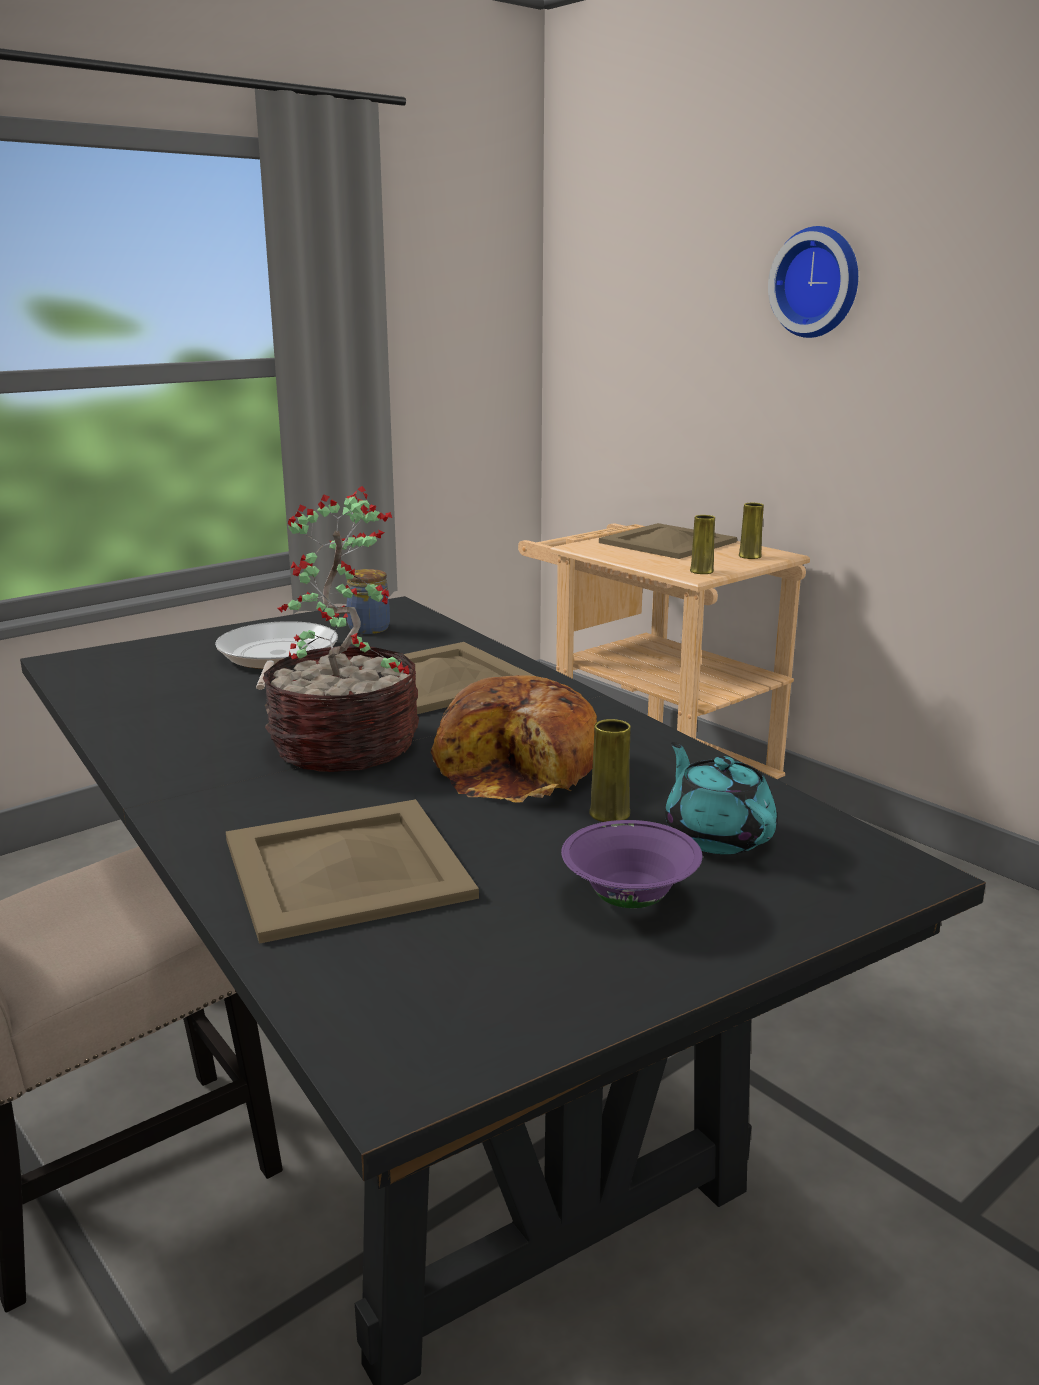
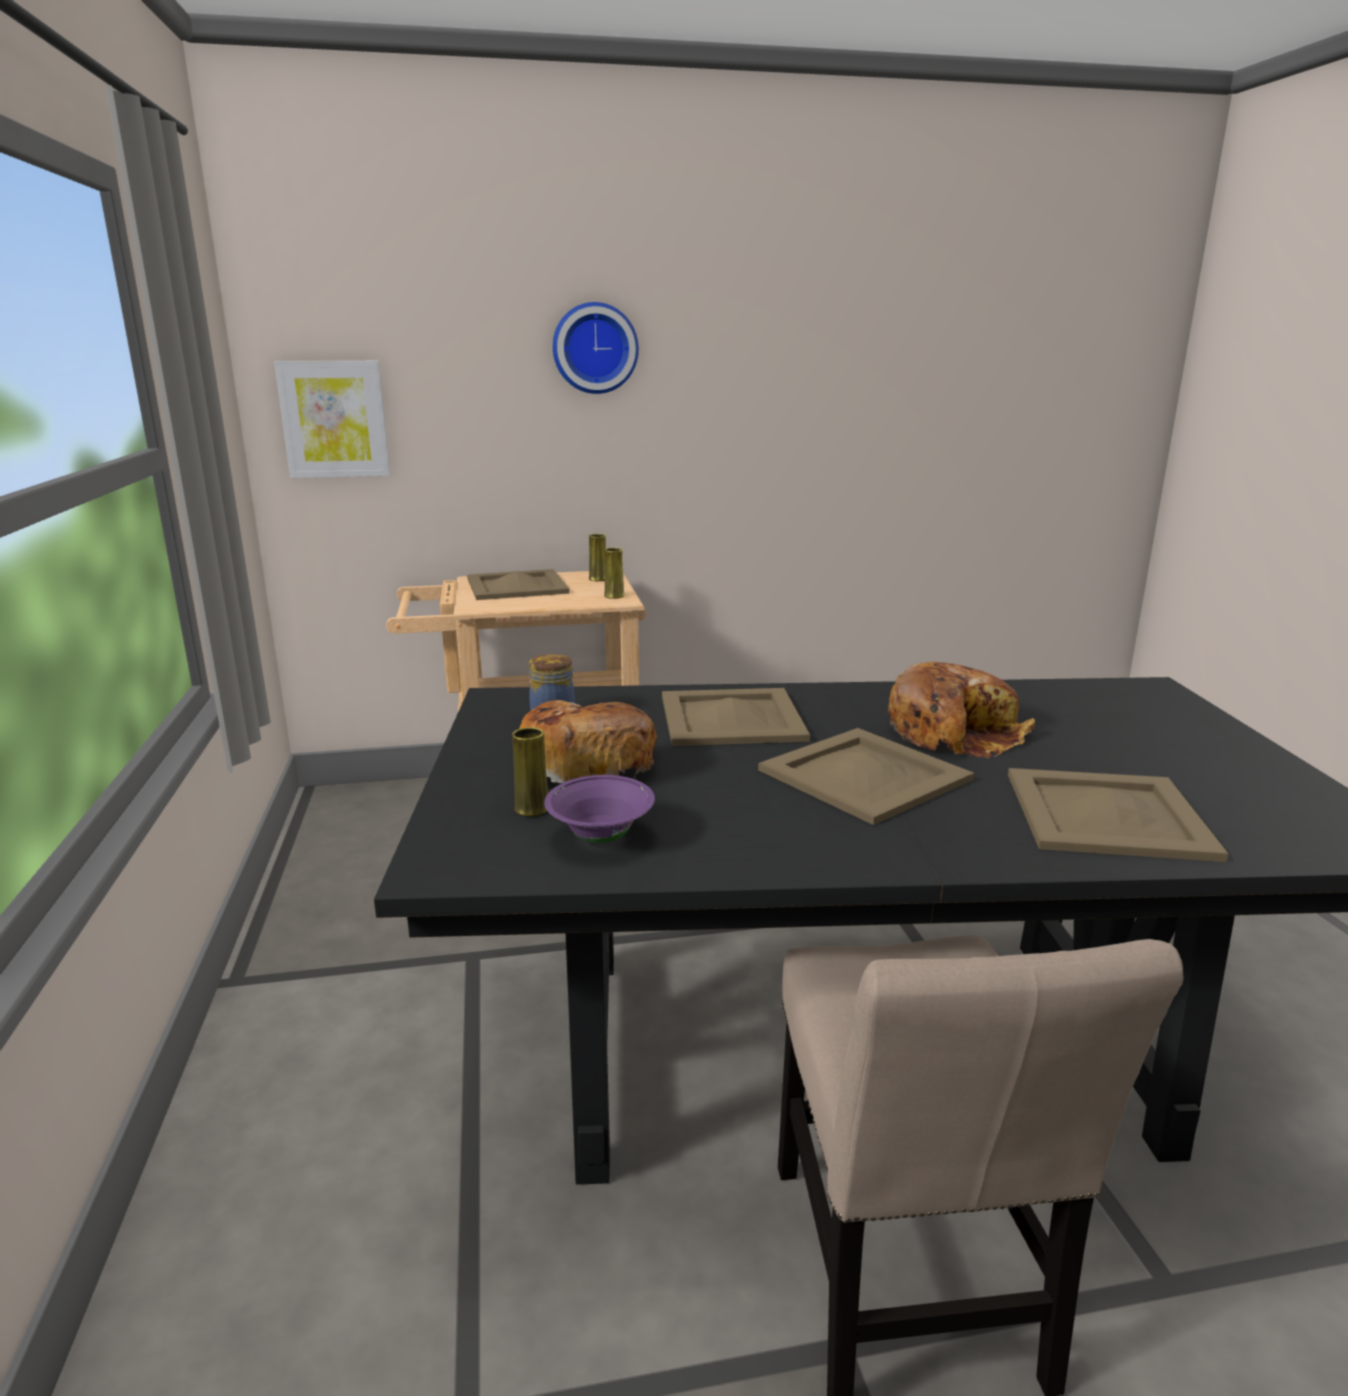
camera: 60 degrees left, 0 degrees up
frying pan [215,621,338,690] -> bread [520,700,658,783]
potted plant [263,486,419,772] -> beige tray [758,728,974,825]
purple bowl [561,820,702,908] -> purple bowl moved to [544,775,655,843]
yellow vase [589,719,631,822] -> yellow vase moved to [512,727,548,817]
turquoise teapot [665,742,777,854] -> none
none -> picture [274,361,390,478]

